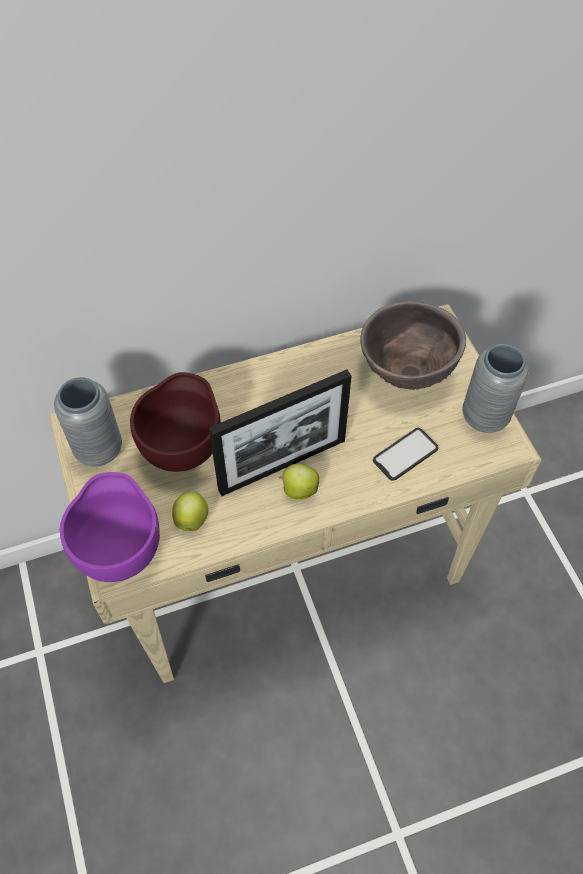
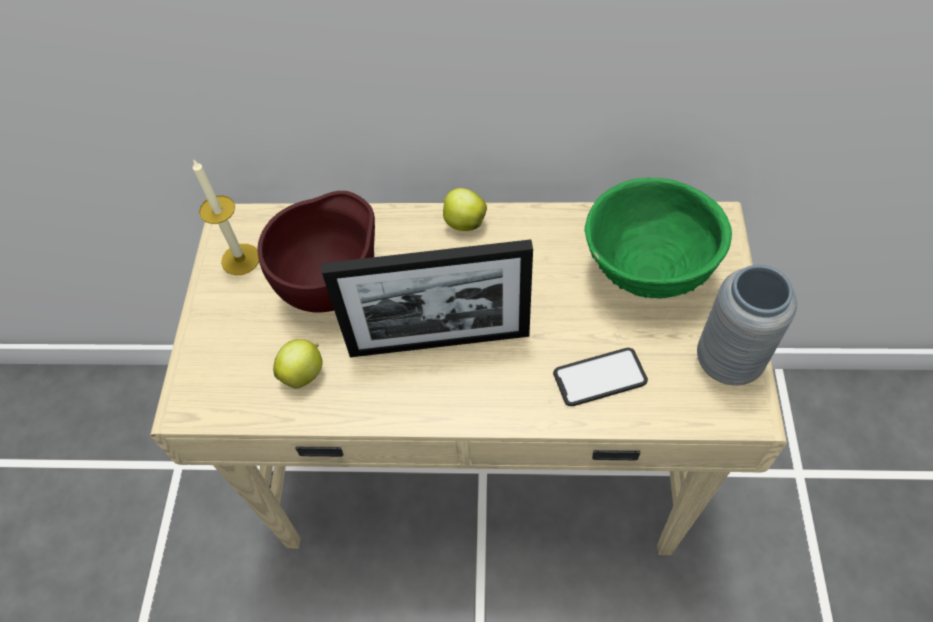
camera: 25 degrees right, 0 degrees up
grey vase [54,377,122,466] -> candle [193,159,259,275]
purple bowl [60,472,160,582] -> none
apple [279,464,319,499] -> apple moved to [443,188,487,231]
brown bowl [360,301,466,390] -> green bowl [585,178,732,299]

